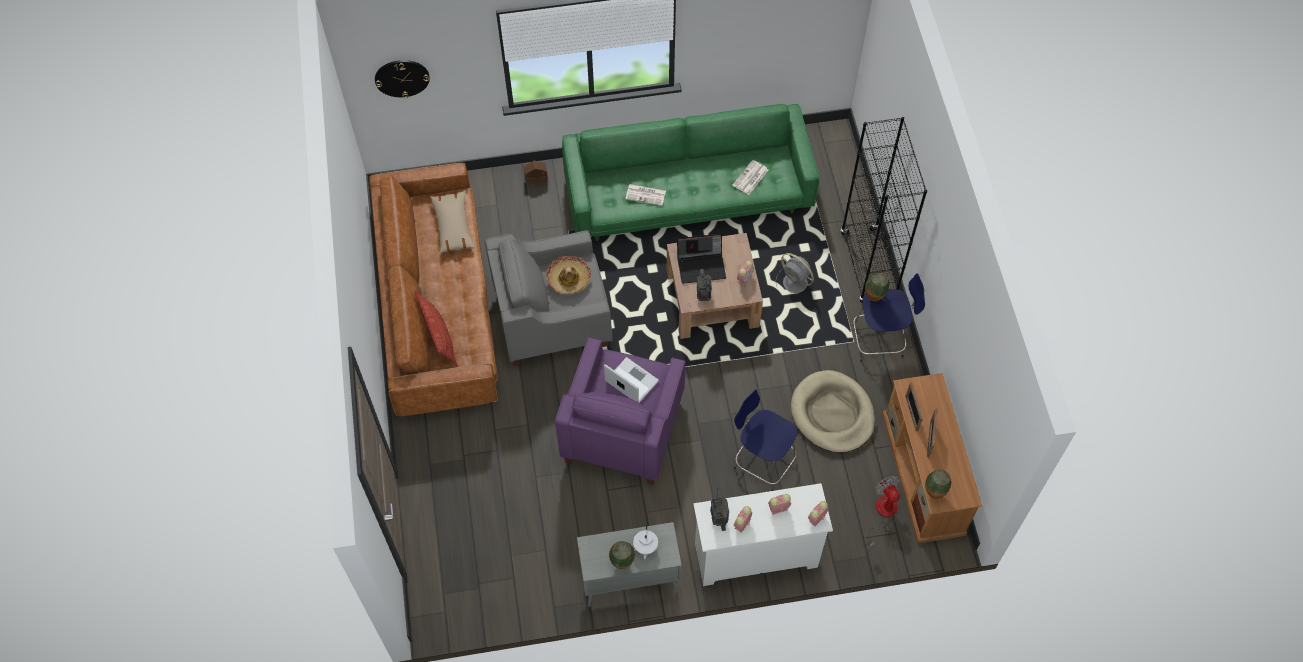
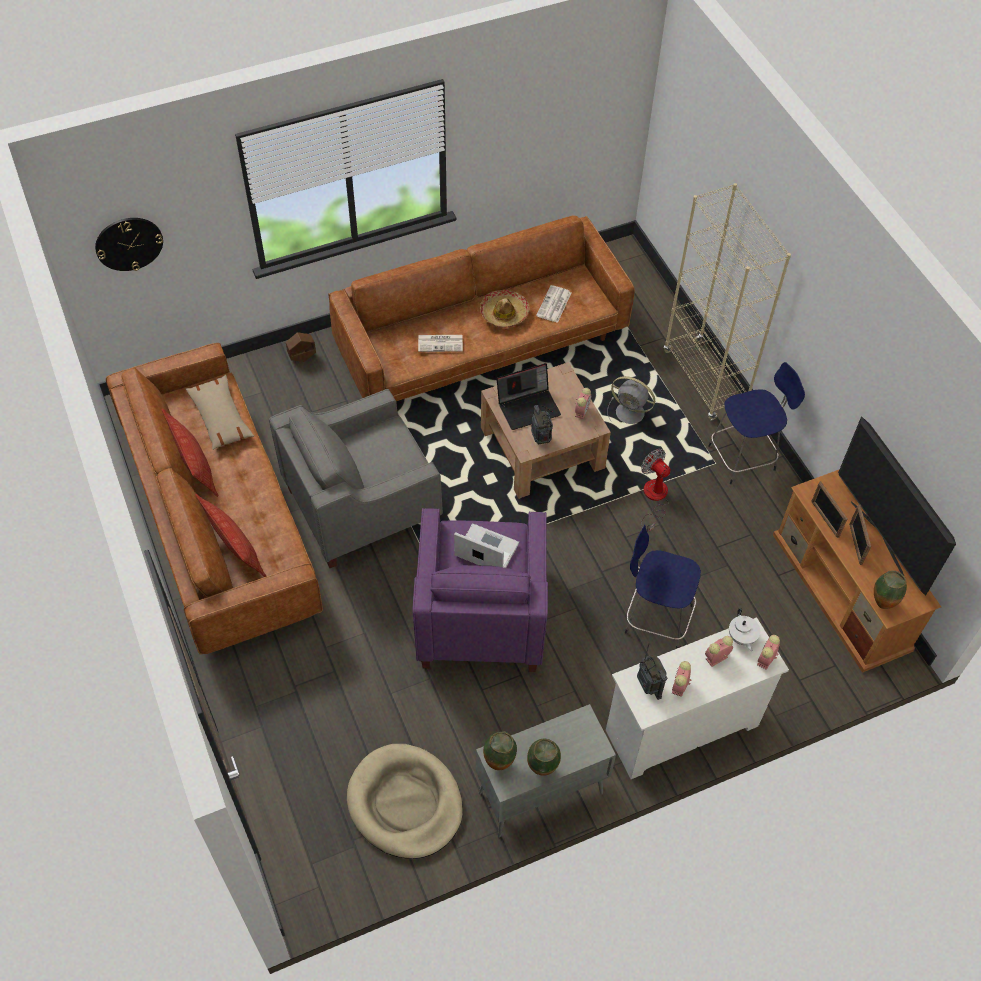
camera: 15 degrees left, 5 degrees down
hat [546,256,591,294] -> hat moved to [480,290,530,328]
green sofa [562,104,819,241] -> brown sofa [328,216,635,401]
white teapot [633,524,658,561] -> white teapot moved to [729,608,760,651]
beige dog bed [791,370,875,453] -> beige dog bed moved to [347,744,463,859]
black bookcase [840,117,927,303] -> beige bookcase [664,183,791,420]
vase [865,273,889,301] -> vase moved to [483,731,517,770]
fan [865,476,900,547] -> fan moved to [641,449,671,531]
none -> pillow [162,408,218,497]
none -> television [838,416,956,596]

